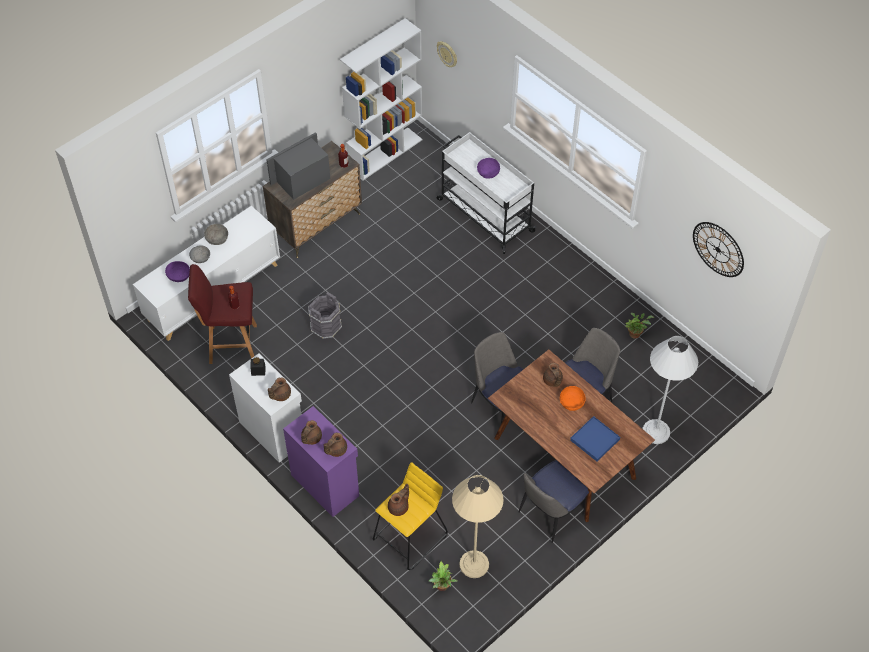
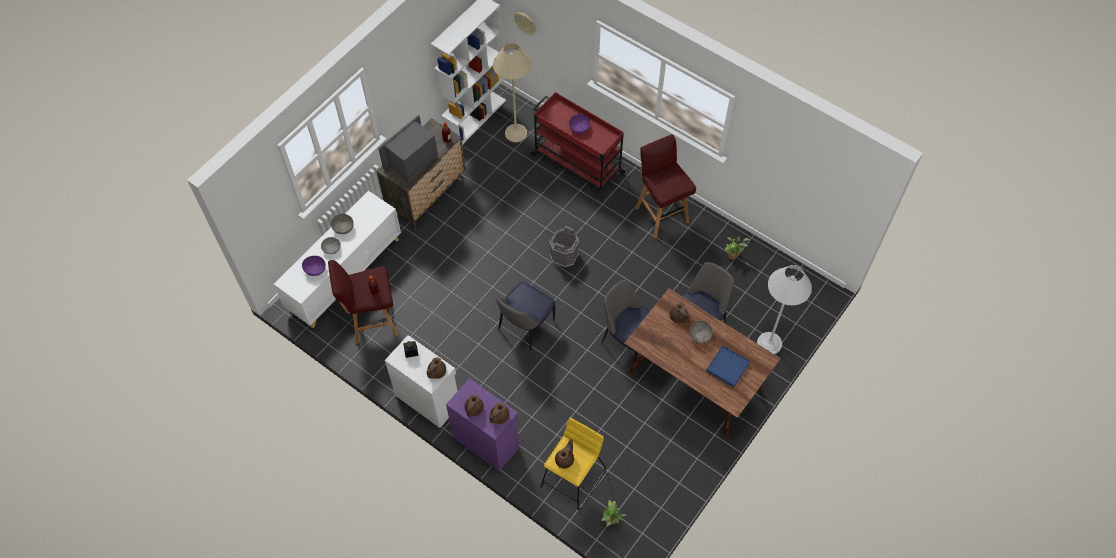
camera: 10 degrees left, 5 degrees up
grey bucket [308,292,342,339] -> grey bucket moved to [549,226,579,268]
white cart [437,132,537,254] -> red cart [531,92,627,198]
beige floor lamp [452,475,504,578] -> beige floor lamp moved to [493,43,532,142]
chair [518,460,589,543] -> chair moved to [496,281,555,351]
orange bowl [560,386,586,411] -> grey bowl [689,320,713,344]
wall clock [693,222,744,277] -> none
none -> red stool [635,134,696,238]

